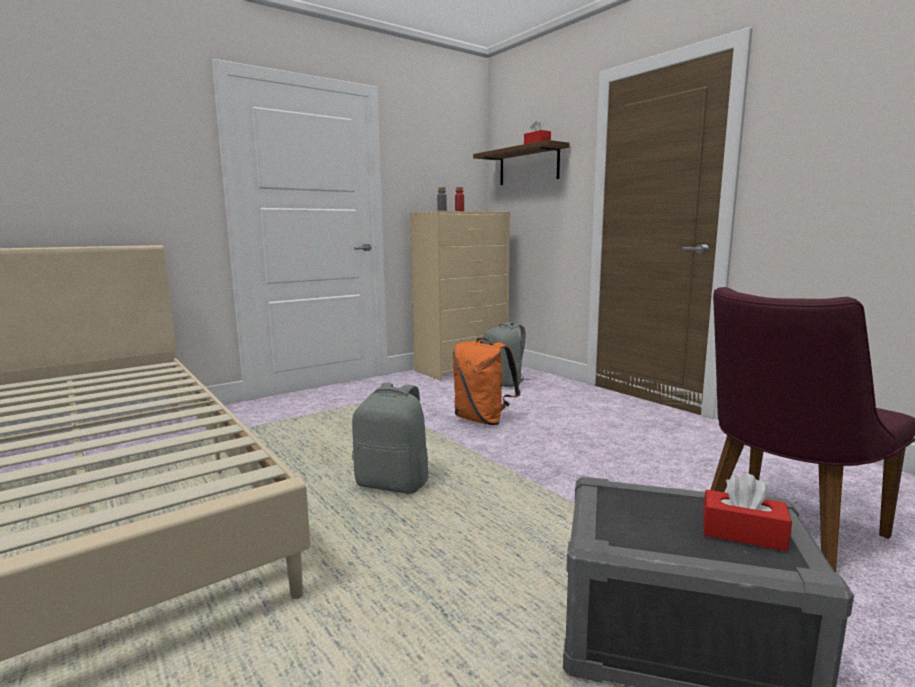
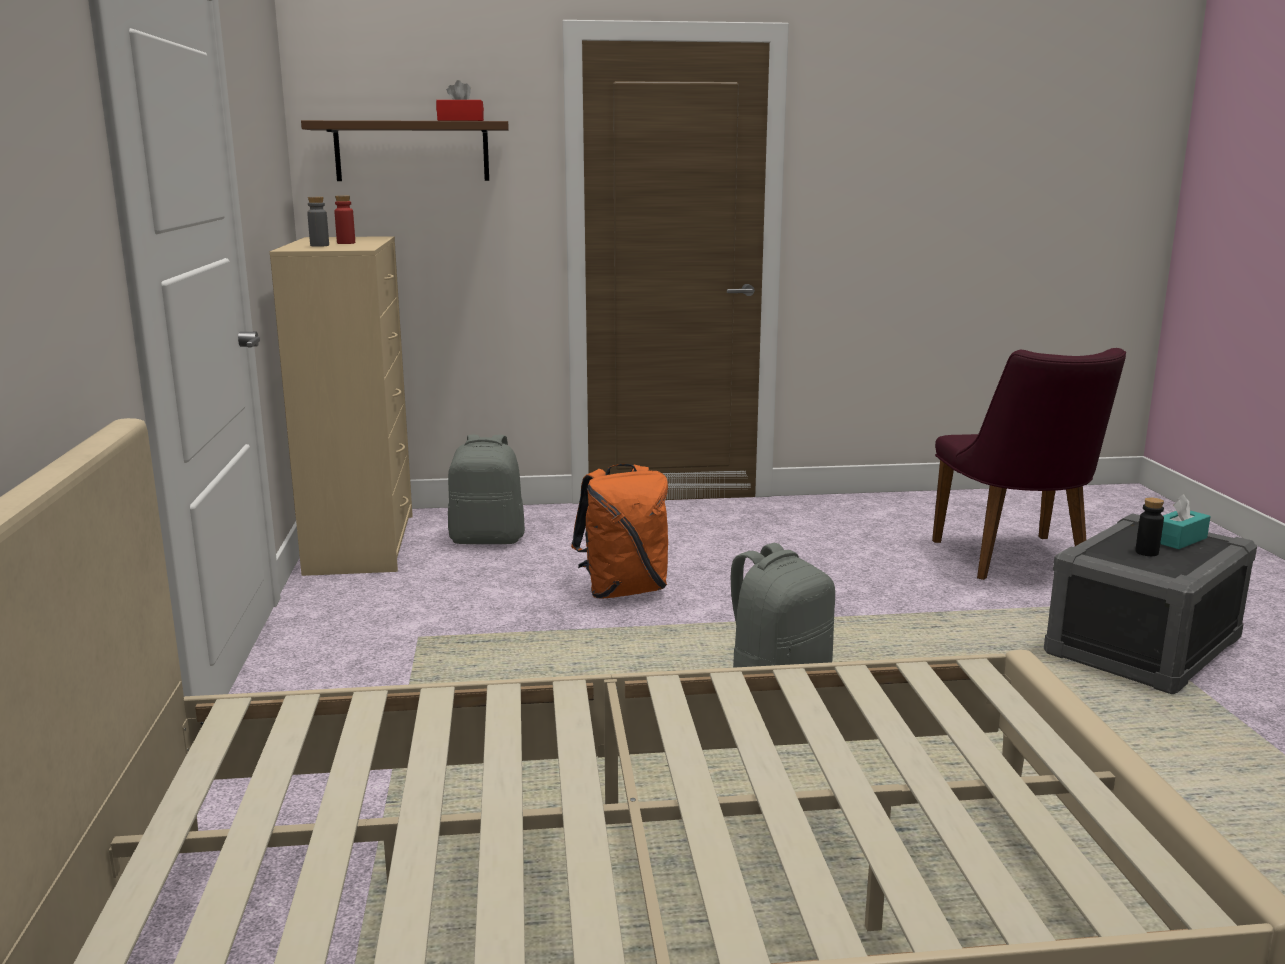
camera: 60 degrees left, 5 degrees up
red tissue box [703,474,792,551] -> turquoise tissue box [1160,494,1211,549]
none -> black bottle [1135,498,1164,556]

